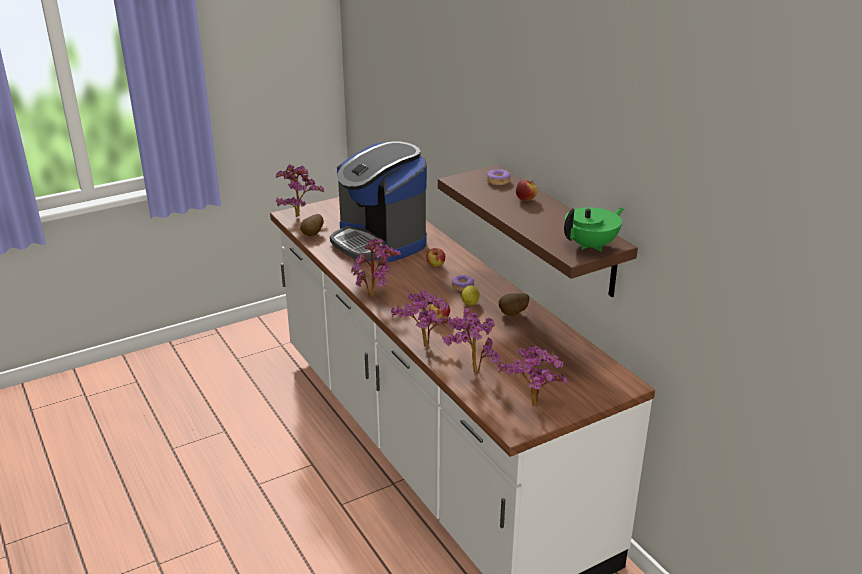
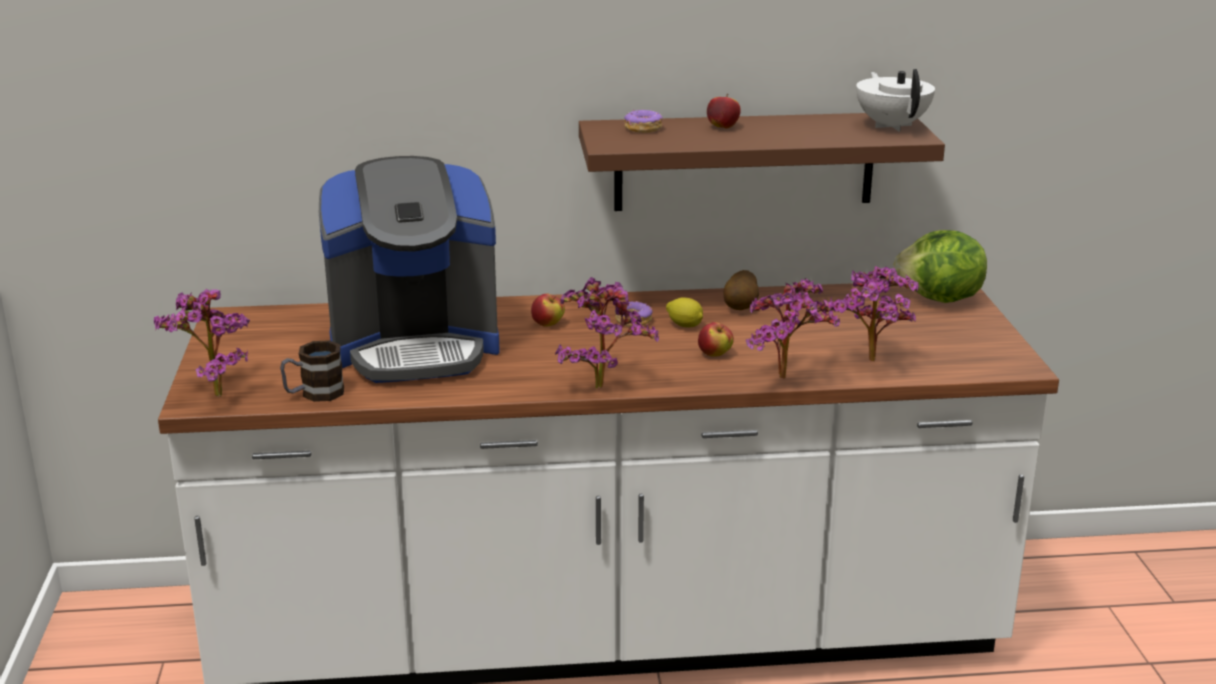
camera: 65 degrees left, 5 degrees down
potato [300,214,324,236] -> mug [280,340,344,402]
potted plant [498,345,567,406] -> none
green teapot [564,207,624,251] -> white teapot [856,69,935,132]
none -> lettuce [893,230,987,303]

